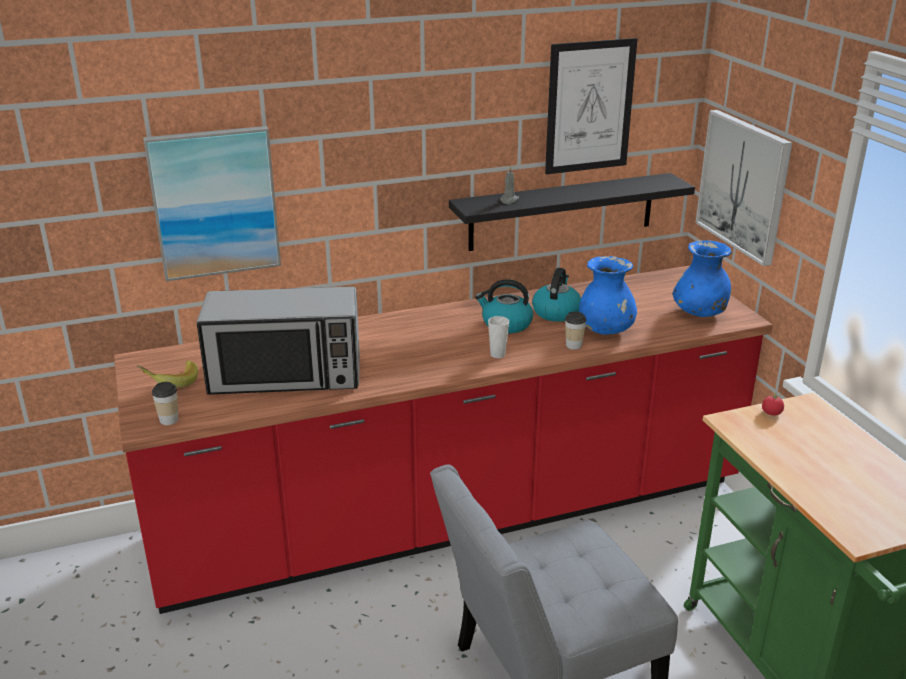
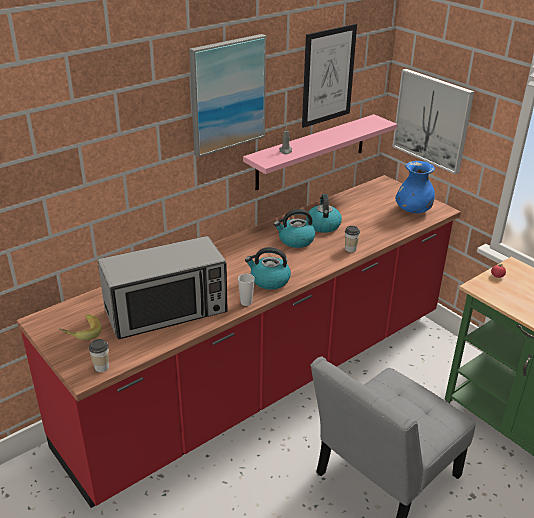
camera: 20 degrees left, 5 degrees up
picture [143,126,281,281] -> picture moved to [189,34,266,157]
black shelf [449,173,695,251] -> pink shelf [243,114,397,190]
cup [488,316,509,358] -> cup moved to [238,274,255,306]
blue vase [579,256,637,335] -> none
none -> kettle [245,247,291,290]

